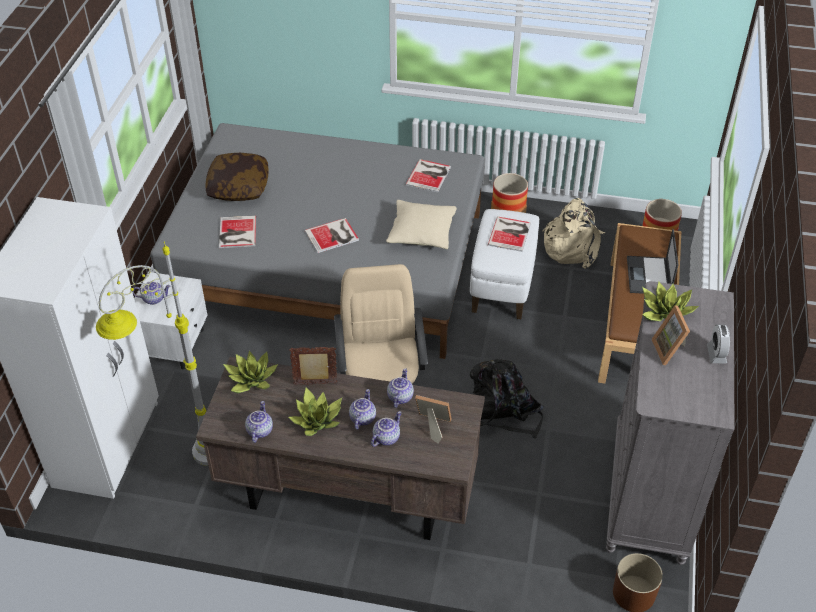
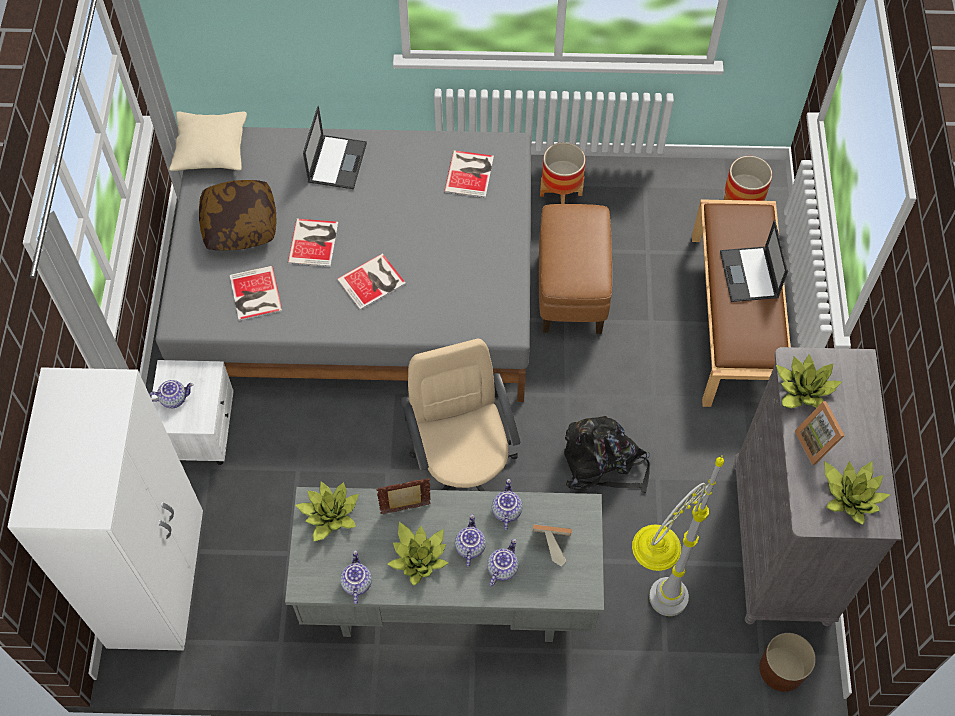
camera: 10 degrees left, 15 degrees up
grey floor lamp [96,241,208,466] -> grey floor lamp moved to [632,456,724,616]
brown desk [196,357,485,540] -> grey desk [285,487,604,642]
beige pillow [386,200,457,249] -> beige pillow moved to [169,111,247,171]
white ottoman [470,209,539,319] -> brown ottoman [539,204,612,334]
book [488,216,531,252] -> book moved to [288,219,338,267]
beige backpack [542,198,605,269] -> none
alarm clock [707,324,730,363] -> none
none -> laptop [303,106,367,189]
none -> potted plant [824,461,891,525]

